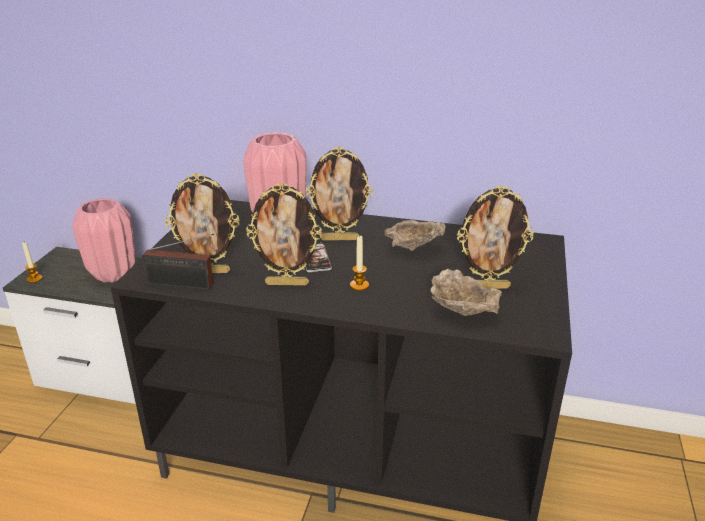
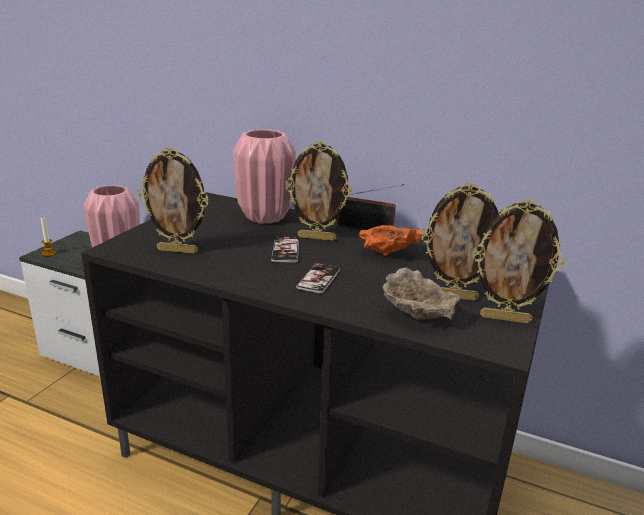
camera: 10 degrees right, 5 degrees down
radio [142,234,214,290] -> radio moved to [337,184,404,230]
picture frame [246,182,322,286] -> picture frame moved to [473,199,565,324]
candle [350,236,369,291] -> phone [296,263,340,294]
beige bowl [384,220,446,251] -> orange bowl [359,225,422,256]

